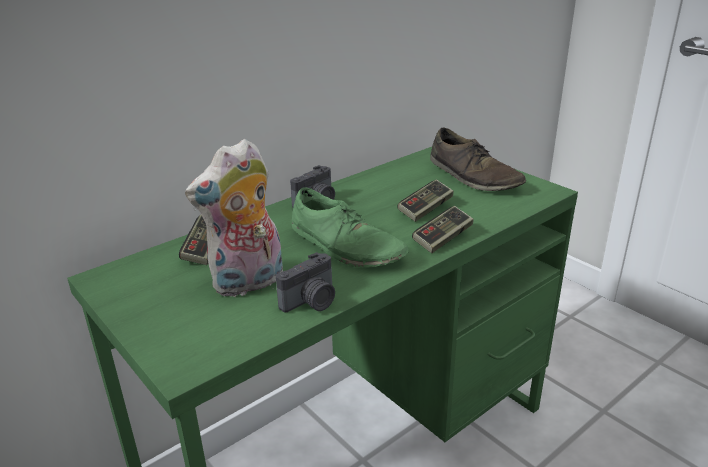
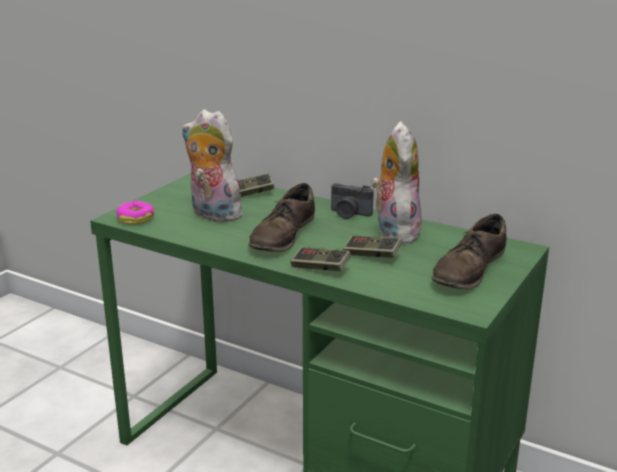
camera: 70 degrees right, 5 degrees down
camera [276,252,335,312] -> none
green shoe [292,187,409,268] -> brown shoe [248,183,315,252]
none -> donut [116,201,154,225]
none -> plush toy [371,121,422,244]

